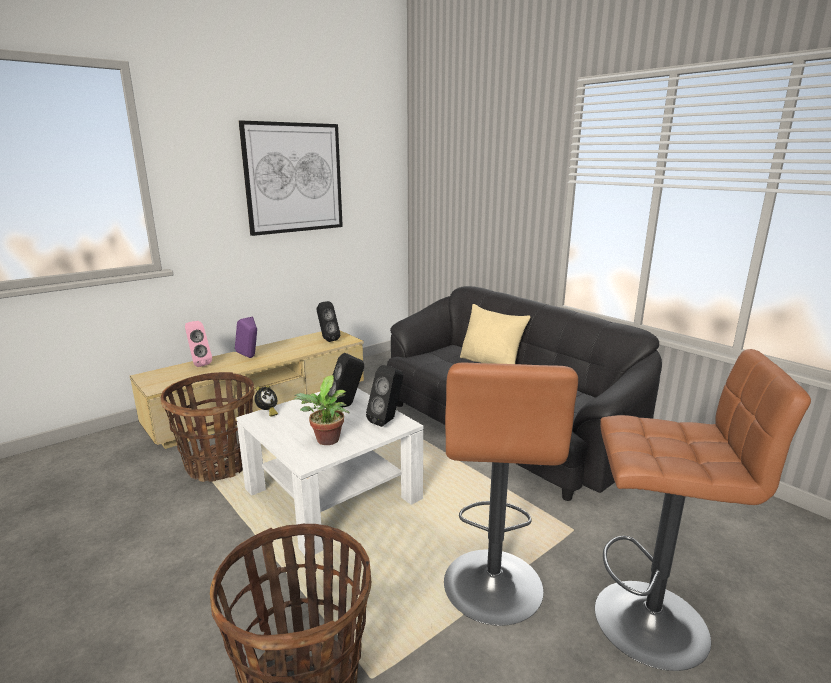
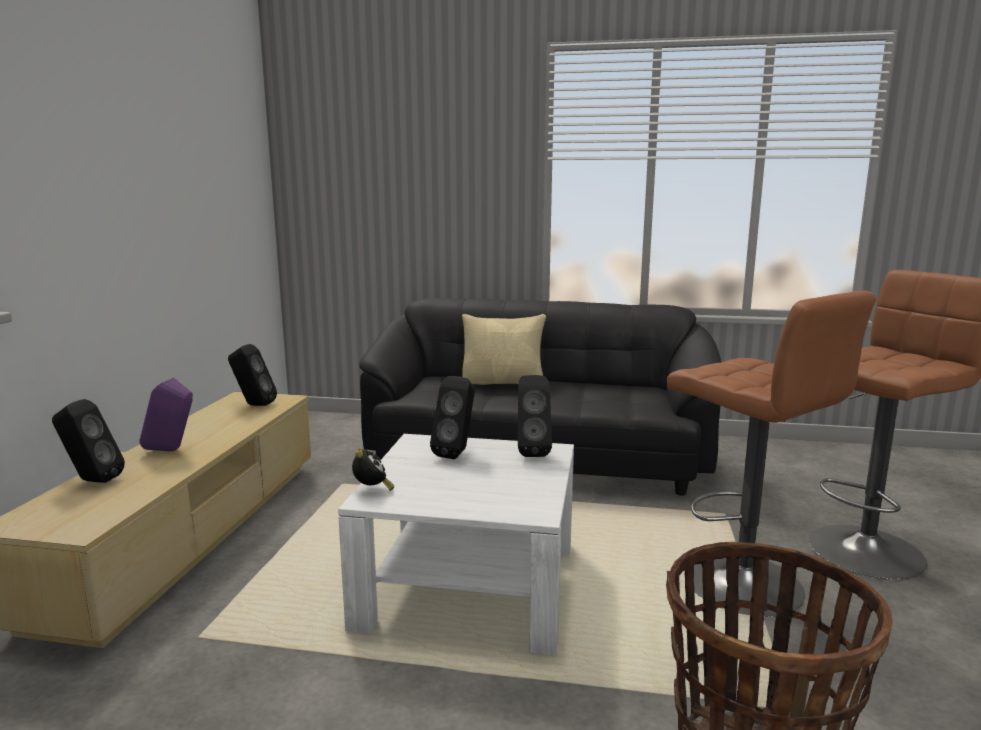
camera: 40 degrees left, 5 degrees down
basket [161,372,254,482] -> none
pink speaker [185,321,212,367] -> black speaker [52,399,125,483]
picture [239,120,343,236] -> none
potted plant [293,375,350,445] -> none

